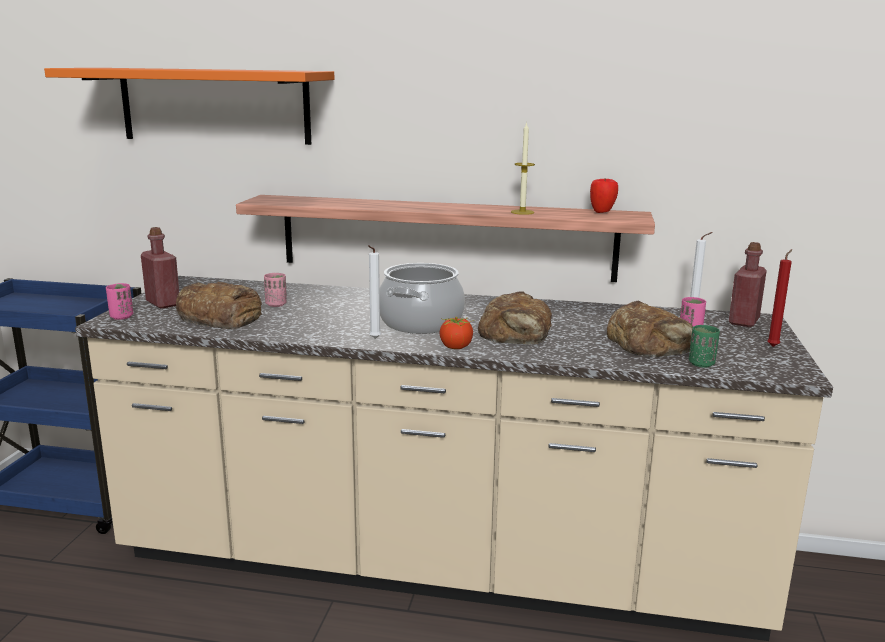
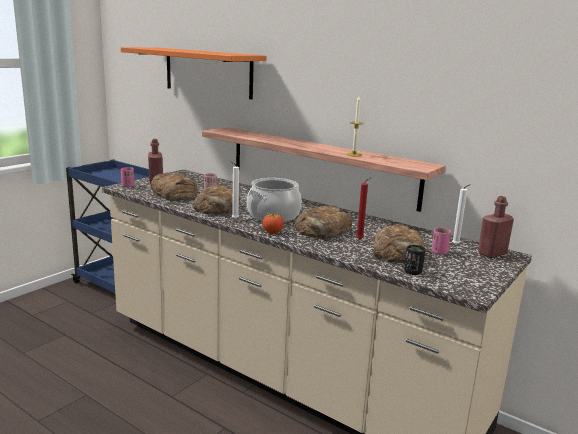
camera: 25 degrees right, 0 degrees up
apple [590,178,618,213] -> none
green cup [689,325,720,368] -> black cup [404,245,425,275]
red candle [767,249,792,347] -> red candle moved to [356,177,372,240]
none -> bread [193,184,240,215]

